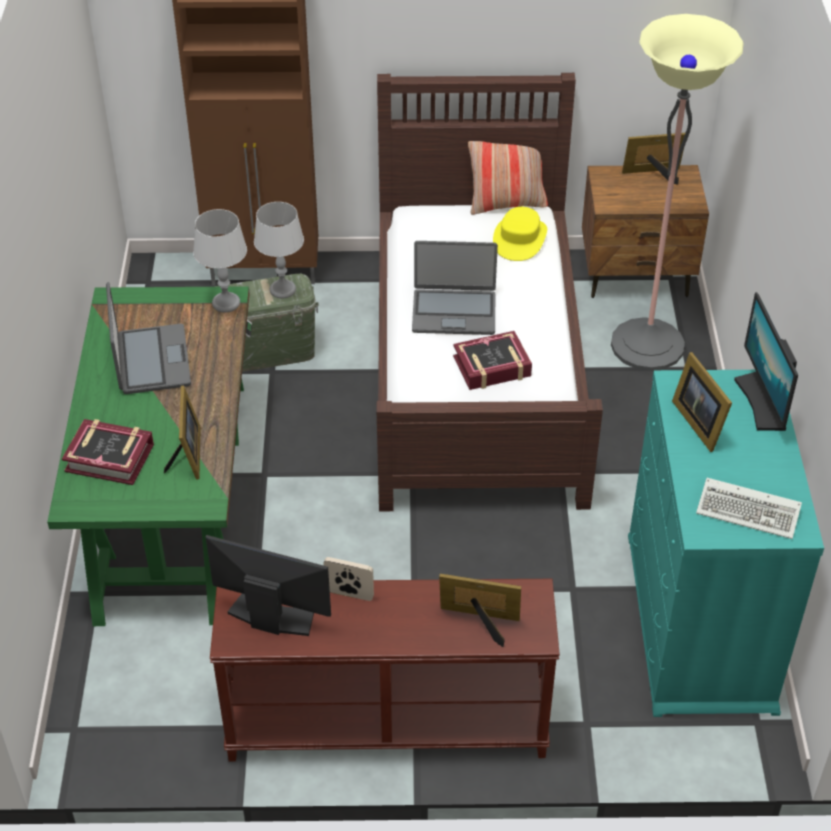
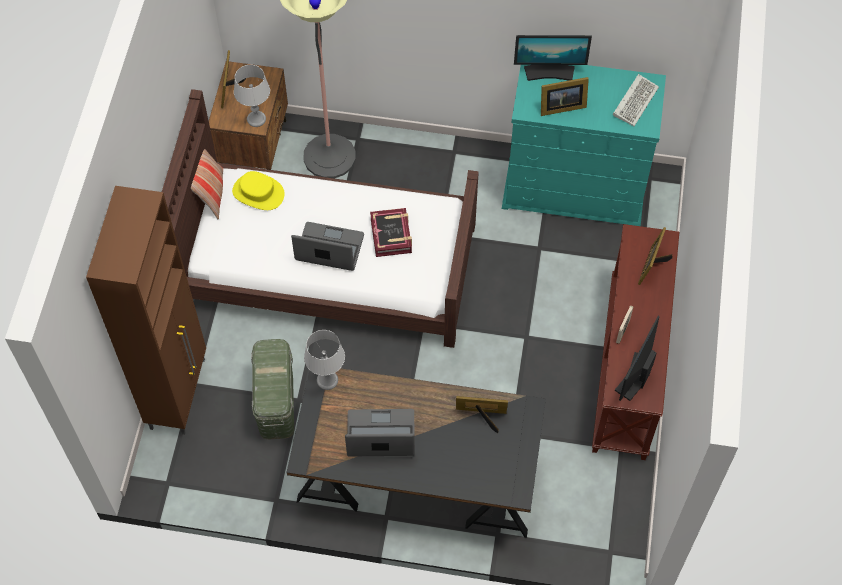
camera: 80 degrees left, 15 degrees up
green desk [47,286,252,626] -> black desk [287,368,546,538]
book [62,419,154,485] -> none
grey table lamp [254,202,304,299] -> grey table lamp moved to [234,65,270,127]
laptop [412,241,498,335] -> laptop turned 90 degrees counterclockwise [291,222,364,271]

